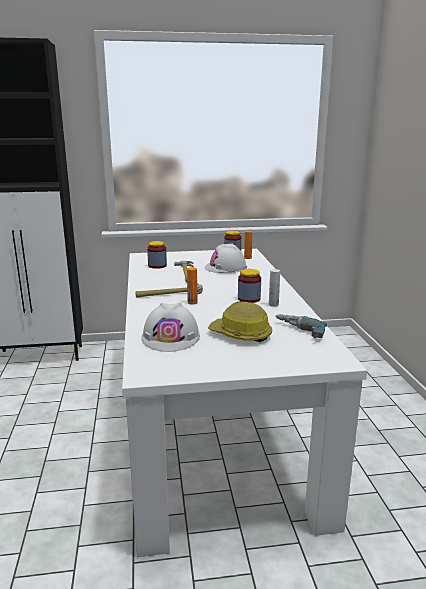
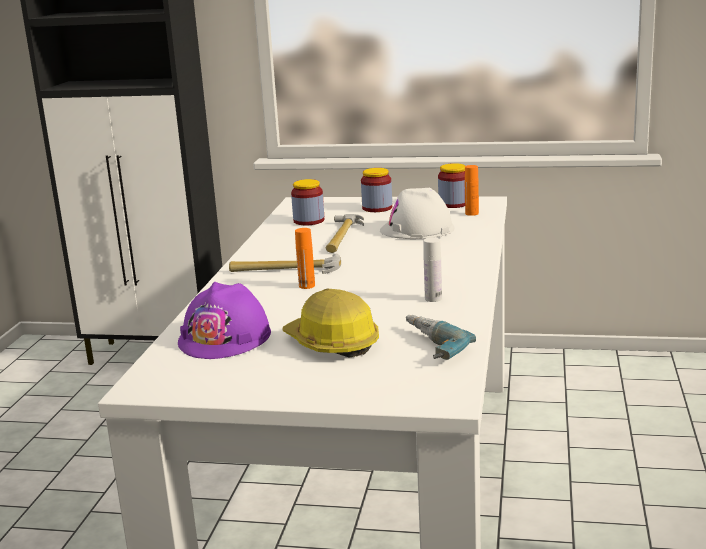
camera: 20 degrees right, 0 degrees up
white hard hat [141,302,200,352] -> purple hard hat [178,282,271,359]
jar [238,269,261,303] -> jar moved to [361,168,392,212]

